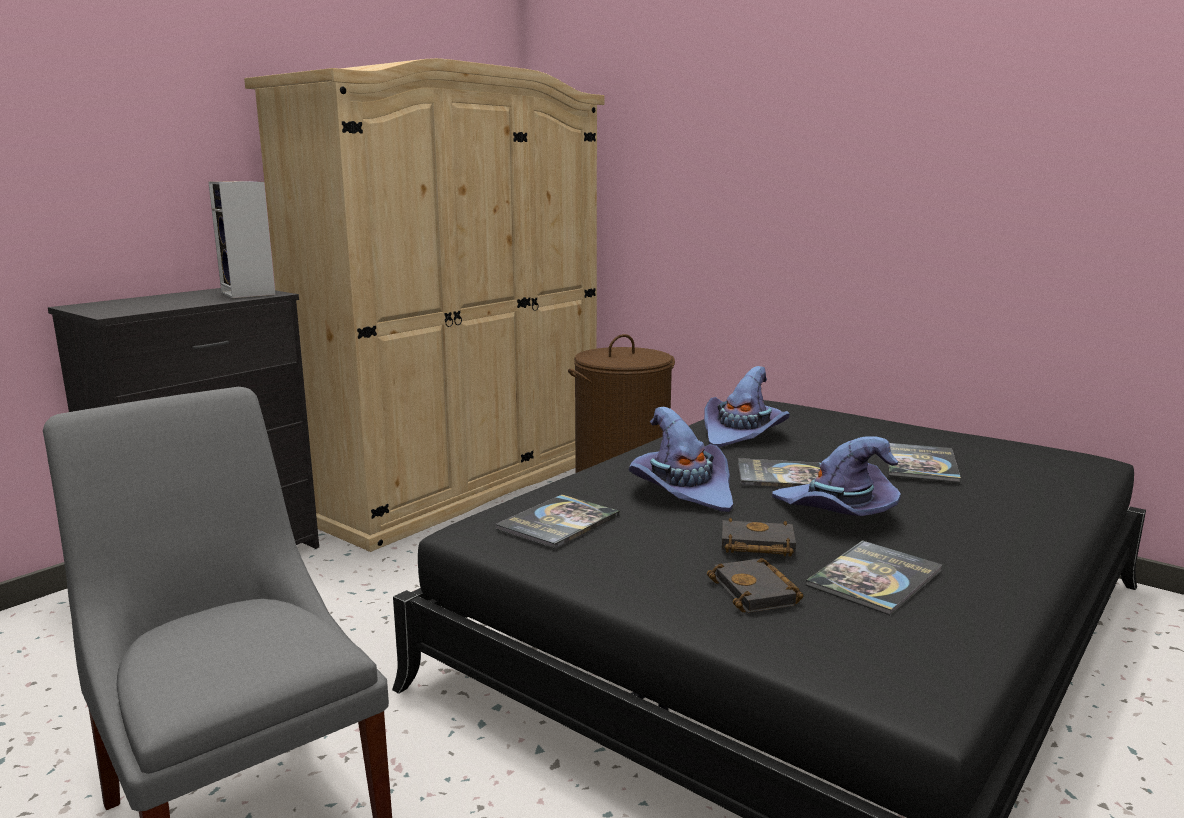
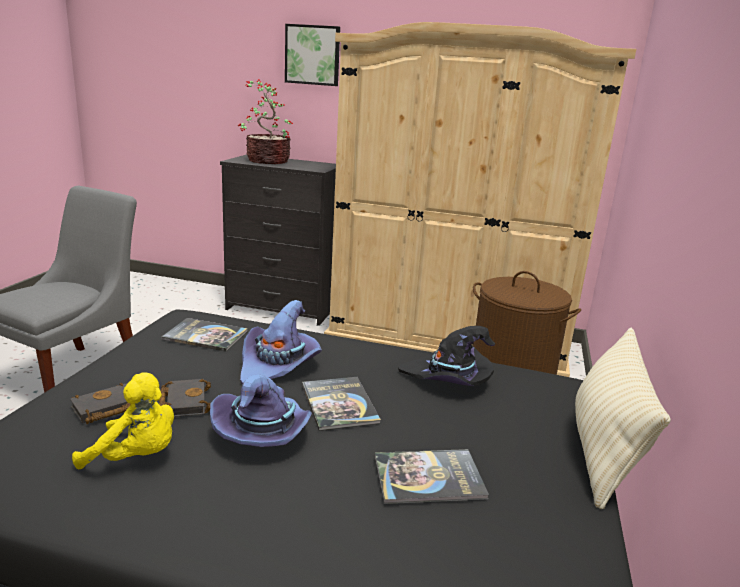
camera: 65 degrees right, 5 degrees up
speaker [208,181,275,298] -> none
purple hat [704,366,790,447] -> black hat [398,326,495,386]
book [806,540,942,616] -> yellow plush toy [72,373,174,470]
none -> potted plant [238,79,293,164]
none -> picture [285,24,340,86]
none -> beige pillow [575,328,671,509]

